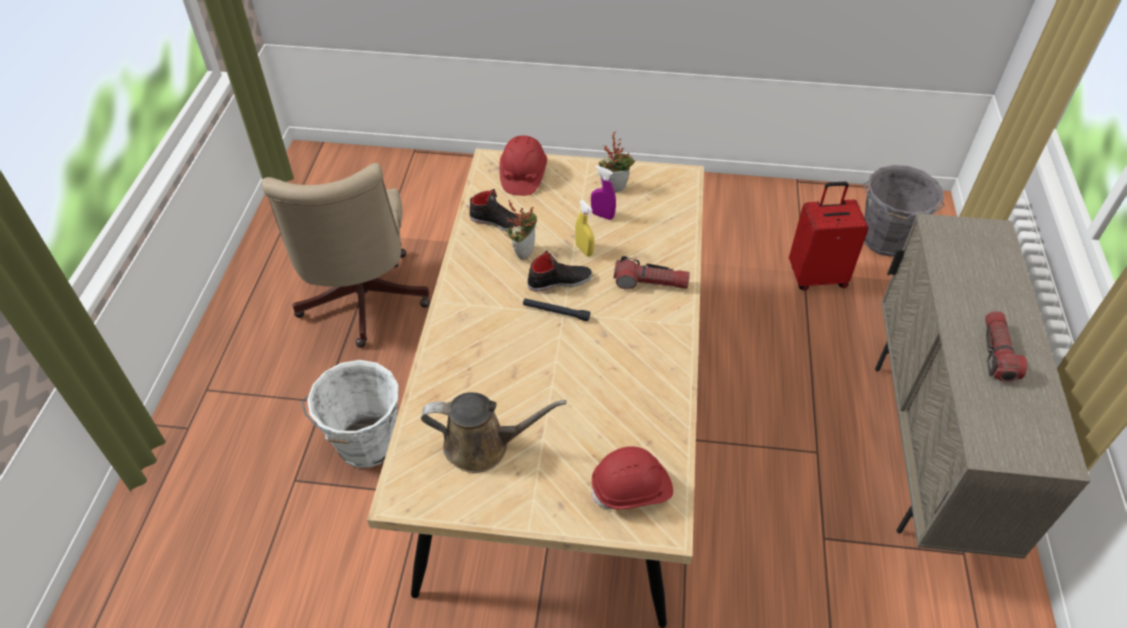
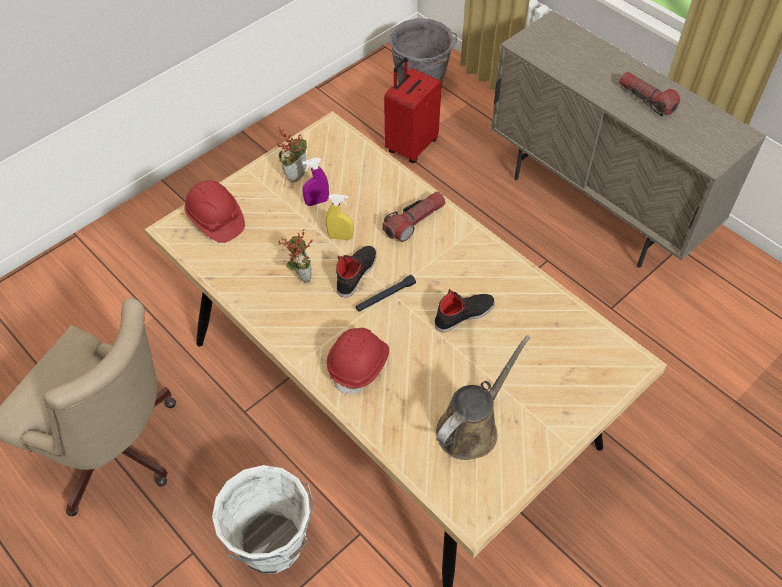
camera: 50 degrees left, 5 degrees up
black shoe [469,189,519,232] -> black shoe moved to [434,289,495,332]
red hard hat [591,446,673,509] -> red hard hat moved to [327,328,389,396]

